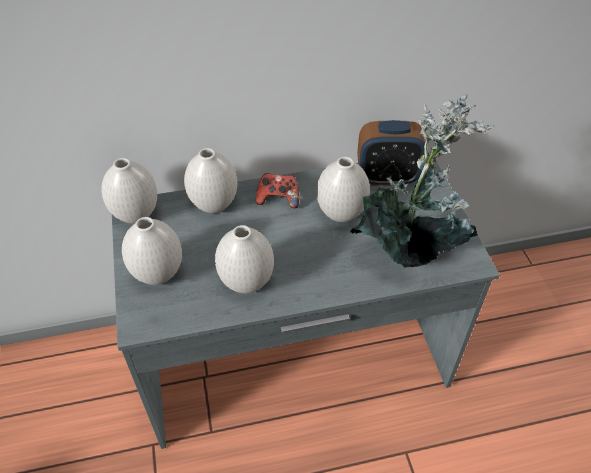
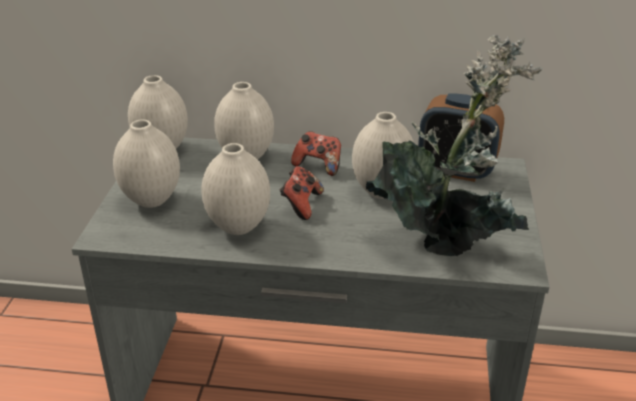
camera: 20 degrees right, 15 degrees down
none -> game controller [279,166,324,220]

